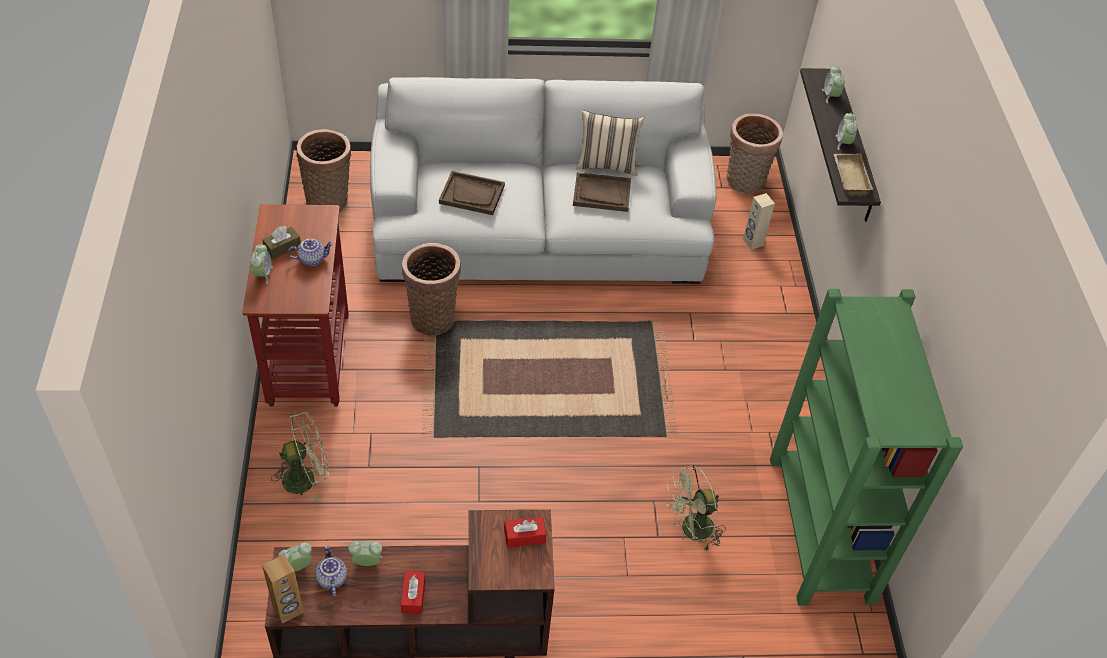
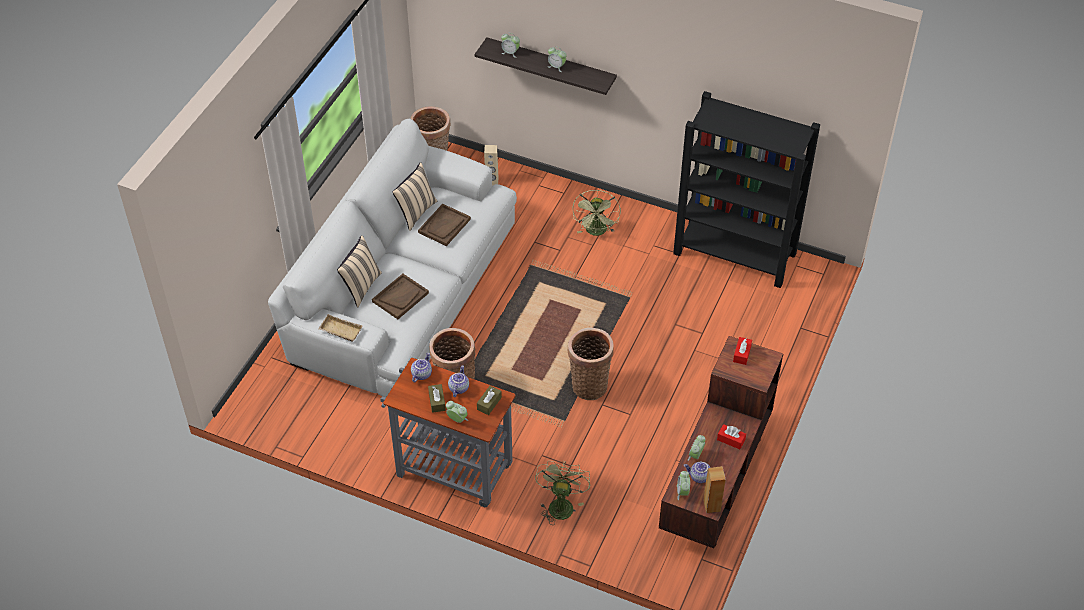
camera: 60 degrees left, 0 degrees up
red cart [242,204,349,407] -> grey cart [380,358,516,507]
basket [296,129,352,211] -> basket moved to [568,328,614,400]
green fan [667,465,726,553] -> green fan moved to [572,190,621,236]
green bookcase [770,289,963,606] -> black bookcase [673,91,820,288]
beige tray [834,153,873,194] -> beige tray moved to [318,314,363,341]
none -> beige pillow [337,235,382,307]
none -> teapot [411,353,432,382]
none -> brown tissue box [477,386,502,415]

